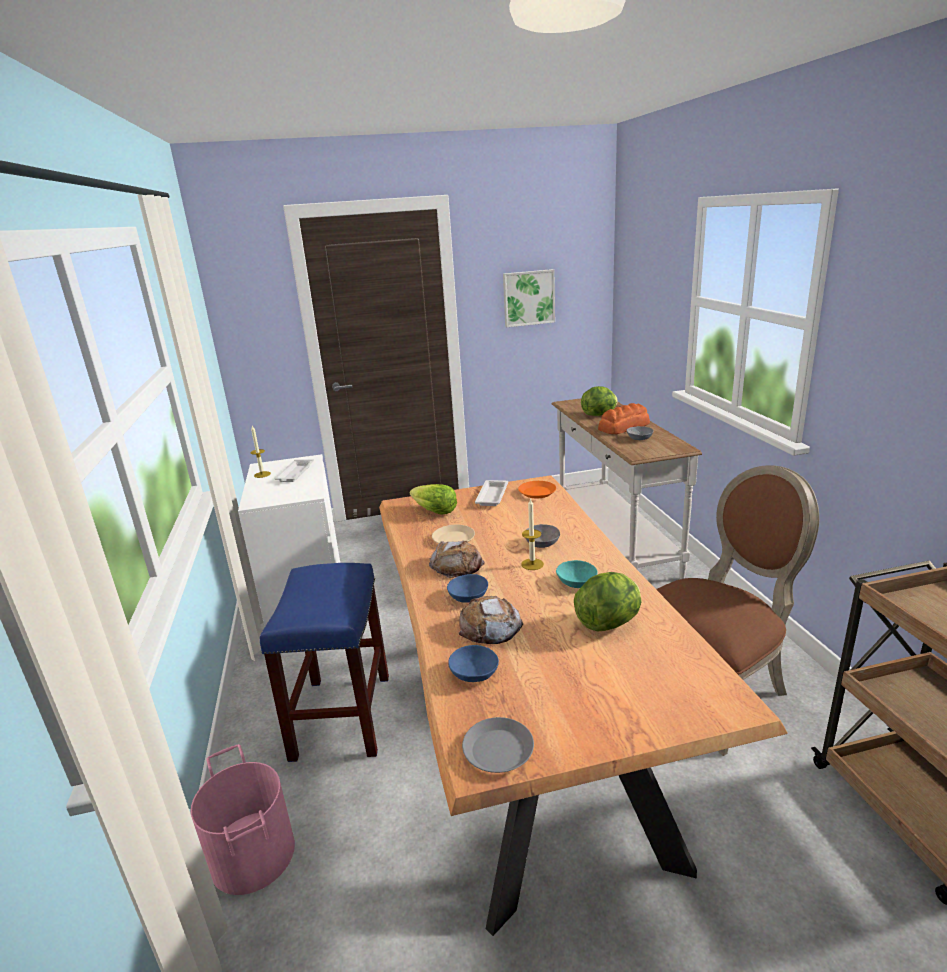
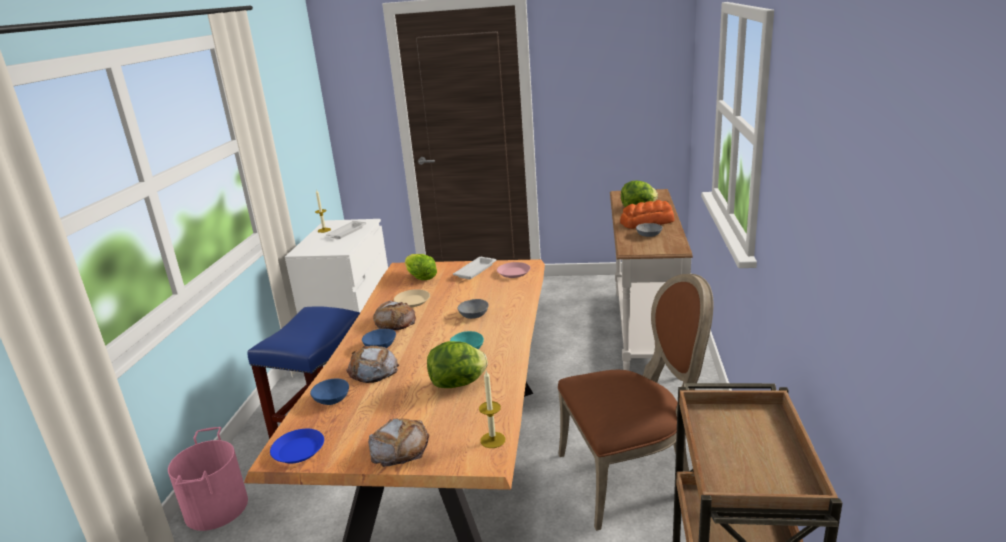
camera: 20 degrees right, 0 degrees up
grey plate [462,717,534,773] -> blue plate [270,429,324,463]
picture [503,269,555,327] -> none
orange plate [518,481,556,498] -> pink plate [497,262,530,278]
candle [521,498,544,570] -> candle moved to [479,371,505,448]
none -> bread [368,419,429,467]

